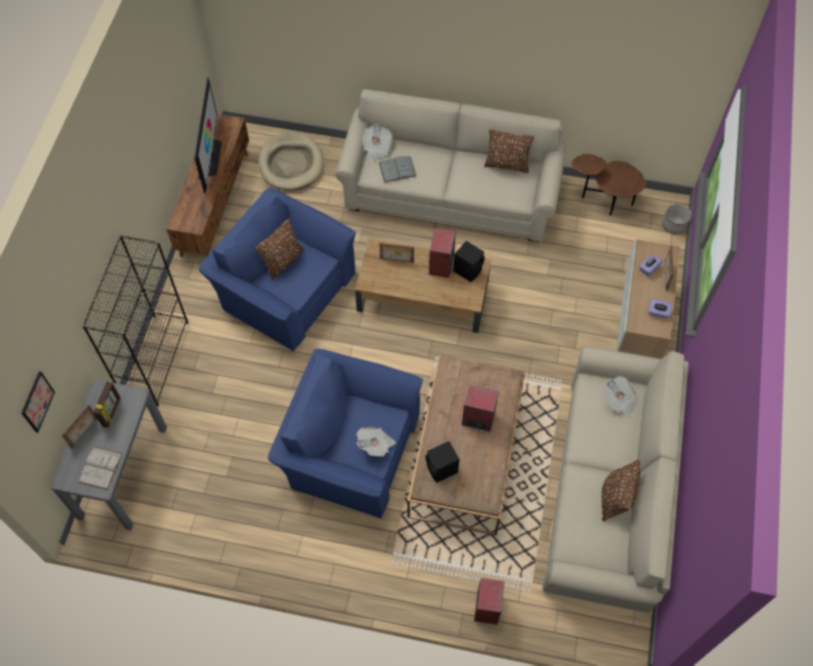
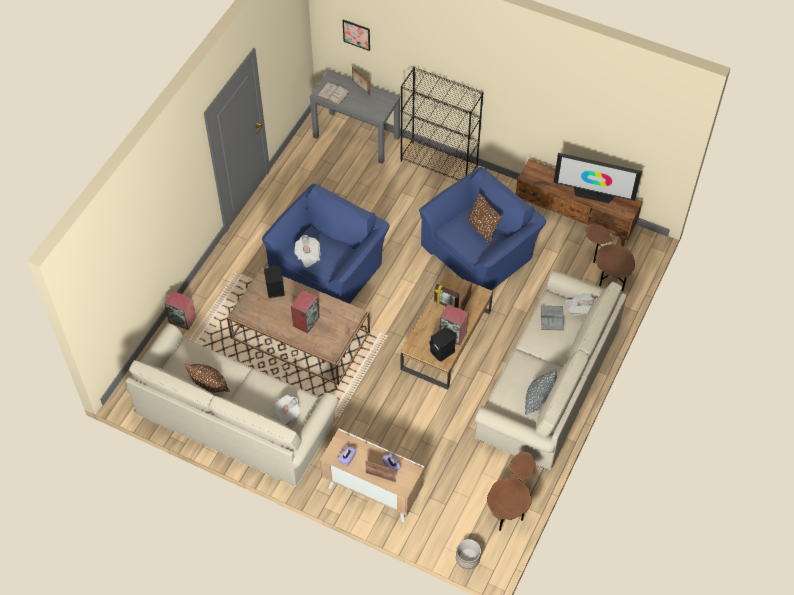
camera: 105 degrees right, 5 degrees down
picture frame [94,382,121,428] -> picture frame moved to [434,284,459,308]
beige dog bed [258,132,324,190] -> brown side table [585,224,635,291]
brown pillow [484,129,534,173] -> grey pillow [525,369,557,415]

